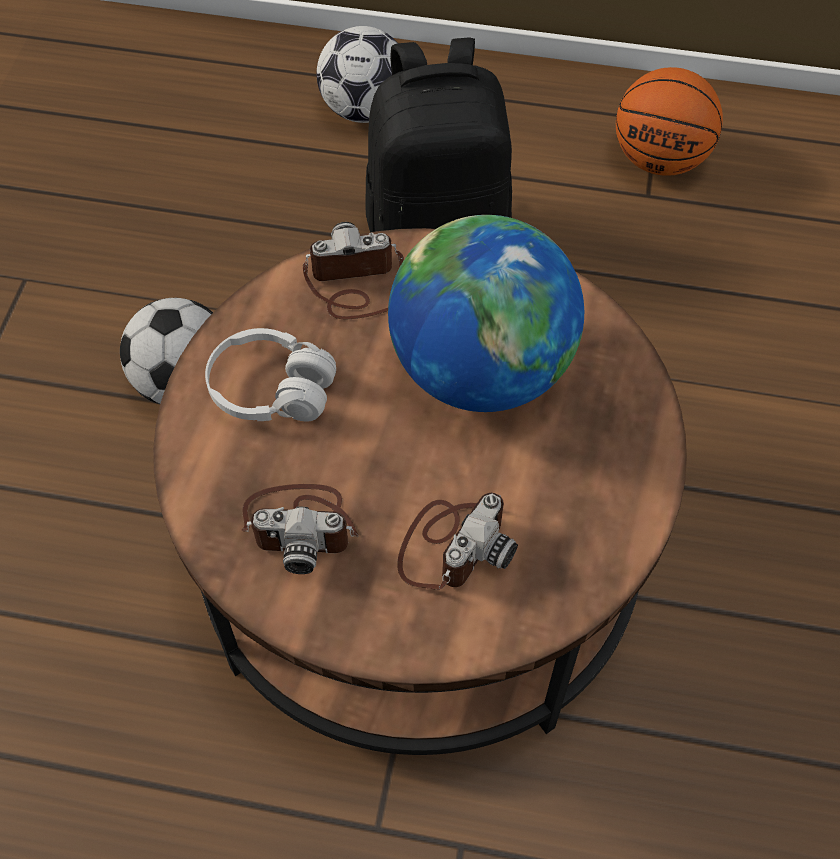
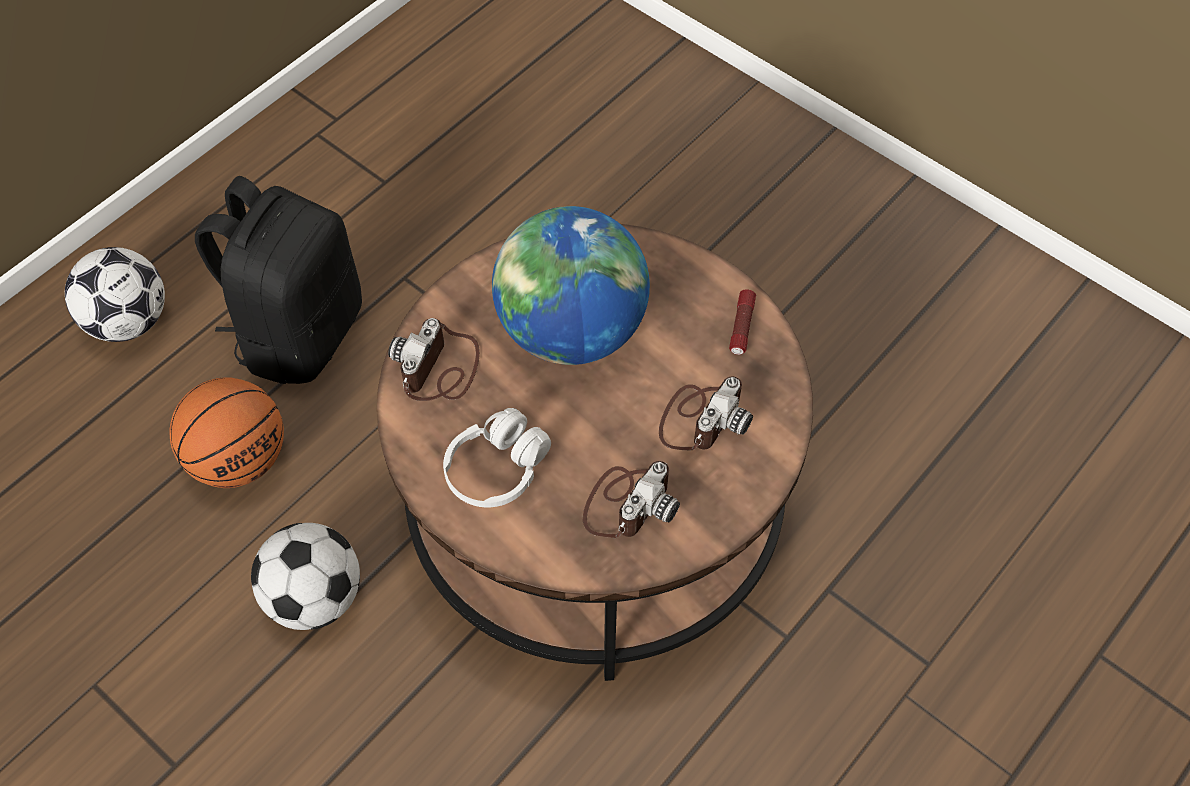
camera: 60 degrees left, 0 degrees up
camera [397,493,518,590] -> camera turned 60 degrees clockwise [659,376,753,451]
basketball [616,67,723,176] -> basketball moved to [170,377,284,488]
none -> flashlight [729,289,756,355]

